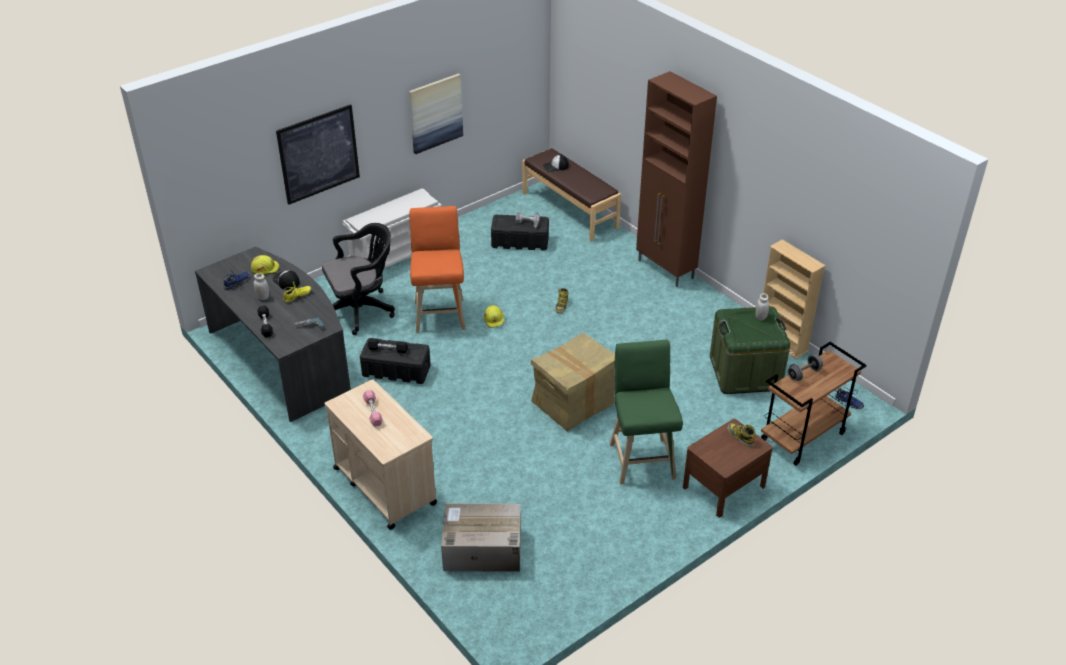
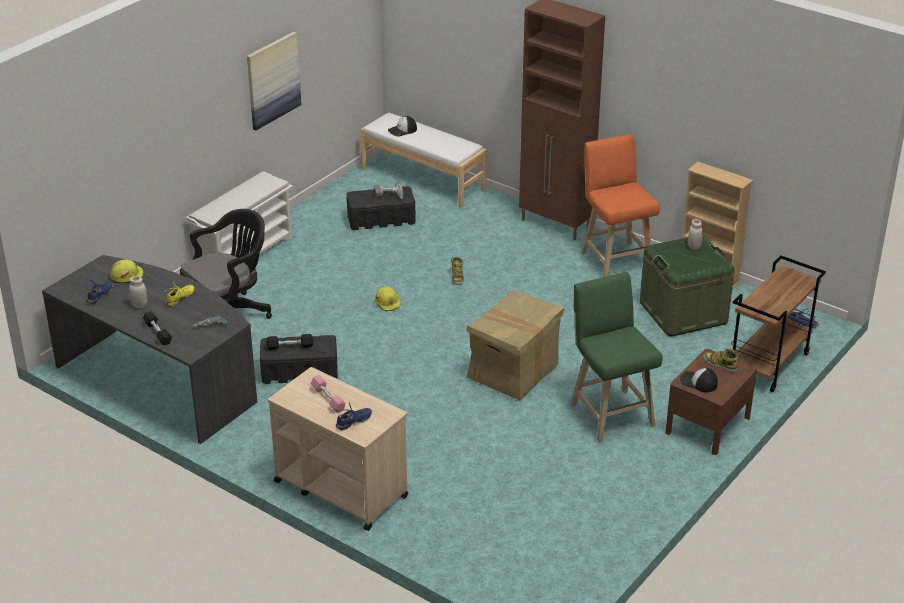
camera: 15 degrees left, 5 degrees down
cap [273,270,300,290] -> cap moved to [680,368,718,392]
picture [276,104,360,205] -> none
orange stool [409,206,466,333] -> orange stool moved to [581,134,660,277]
cardboard box [441,503,521,572] -> none
brown bench [522,148,621,241] -> white bench [360,113,487,208]
grey dumbbell [788,355,823,381] -> none
none -> blue shoe [336,402,372,430]

